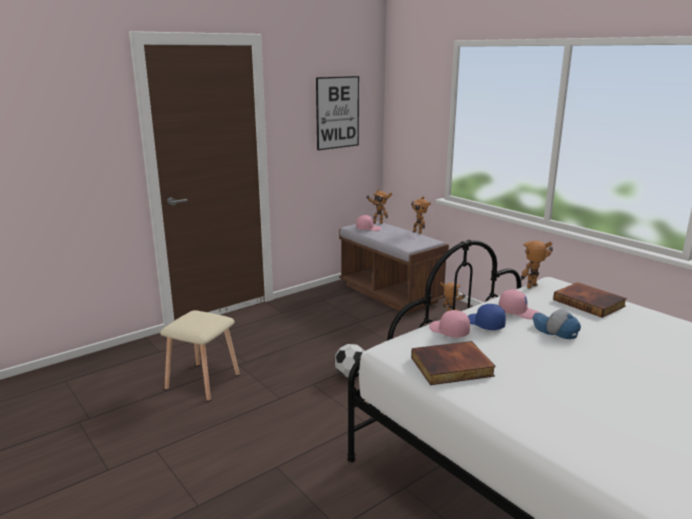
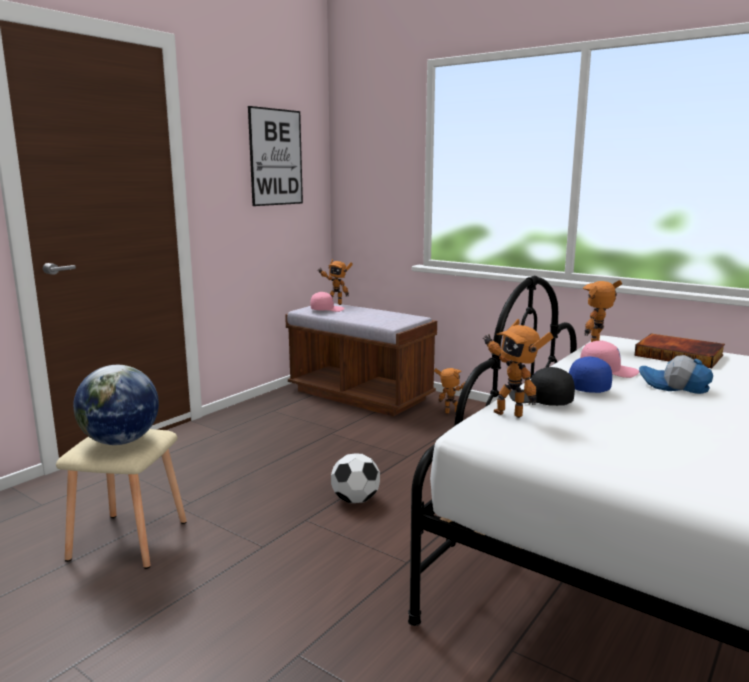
camera: 15 degrees left, 5 degrees down
toy robot [411,197,431,234] -> toy robot moved to [483,319,554,418]
book [411,341,496,385] -> none
pink cap [429,310,470,338] -> black cap [509,367,575,406]
none -> globe [73,365,159,445]

